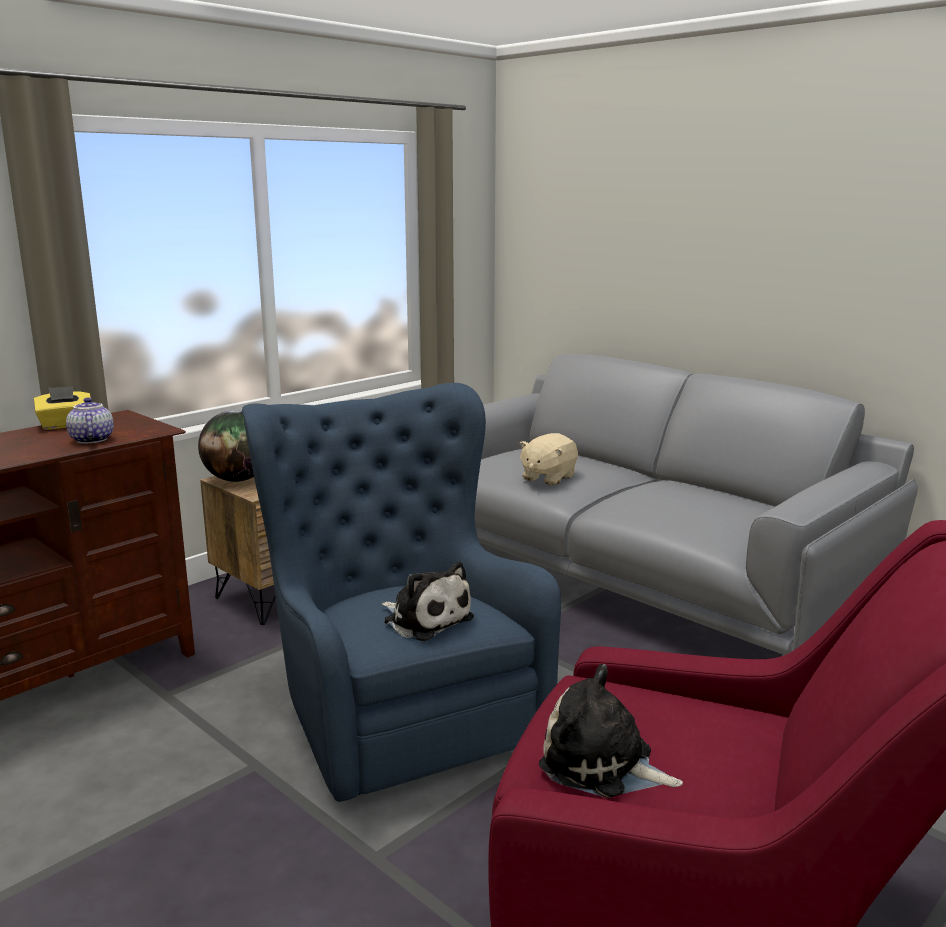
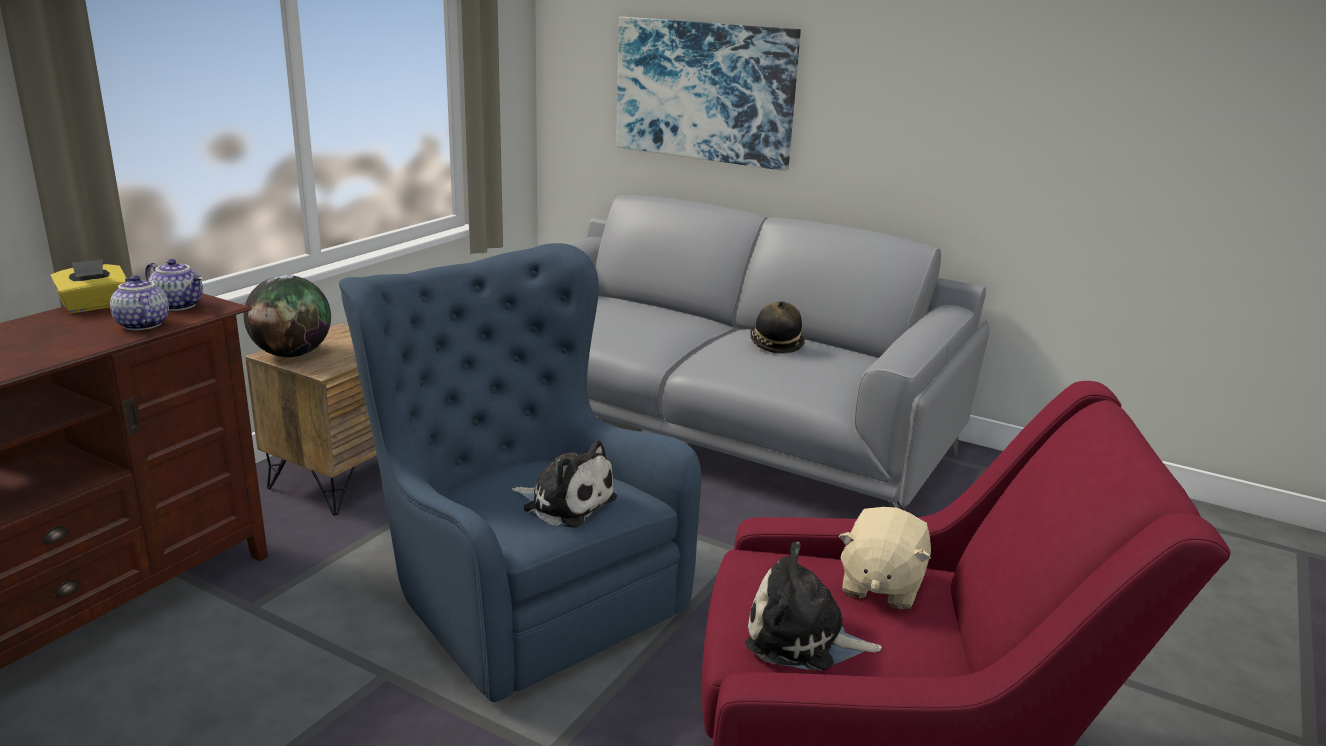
camera: 15 degrees left, 5 degrees up
beige plush toy [519,433,578,486] -> beige plush toy moved to [838,507,931,609]
none -> teapot [145,259,203,311]
none -> picture [616,17,801,171]
none -> hat [750,301,805,354]

